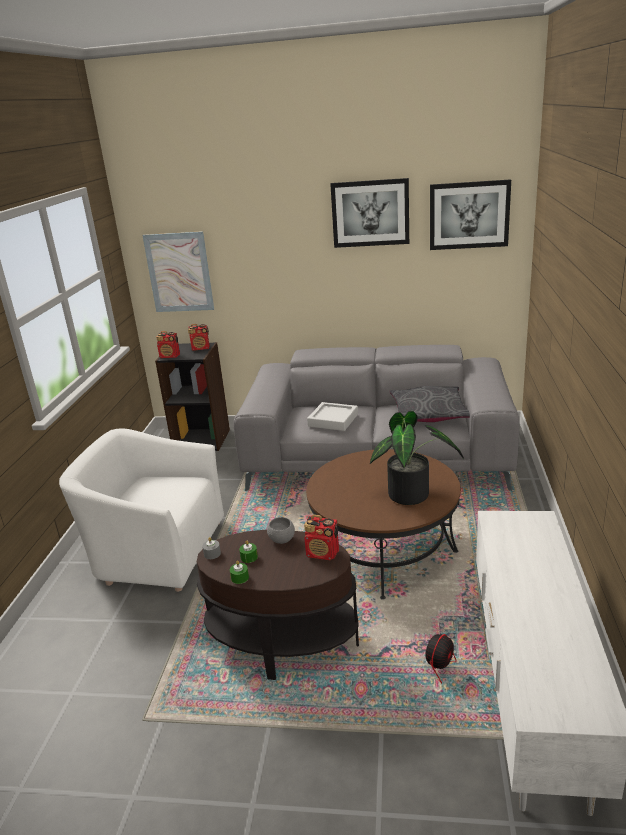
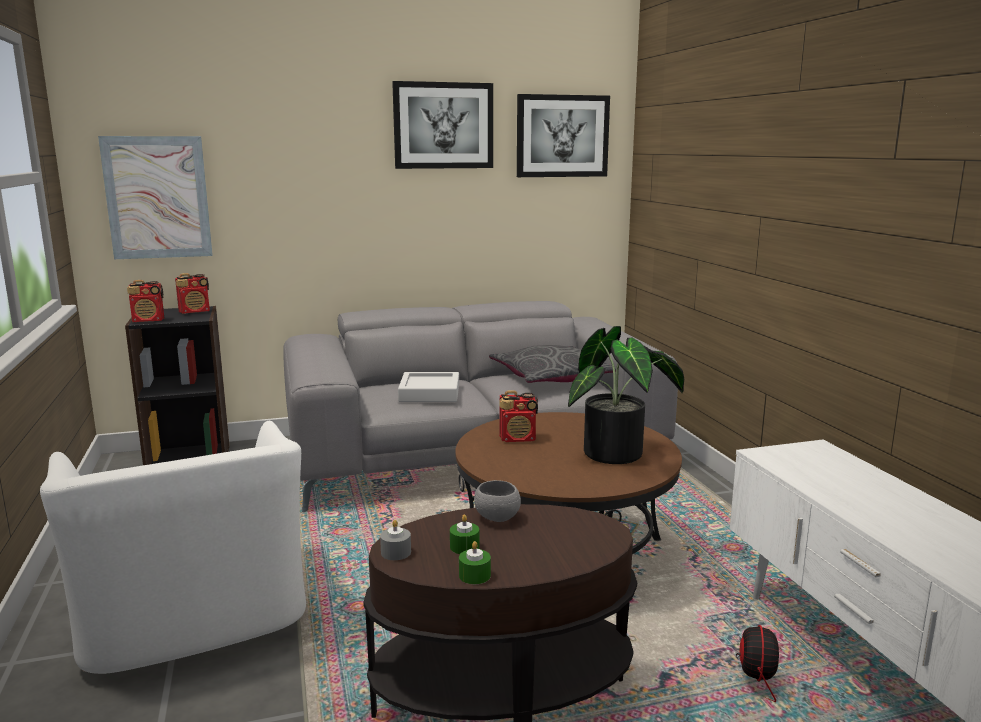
camera: 25 degrees left, 10 degrees down
white armchair [59,428,224,592] -> white armchair turned 105 degrees counterclockwise [40,421,306,674]
radio [304,514,339,560] -> radio moved to [499,390,538,442]

